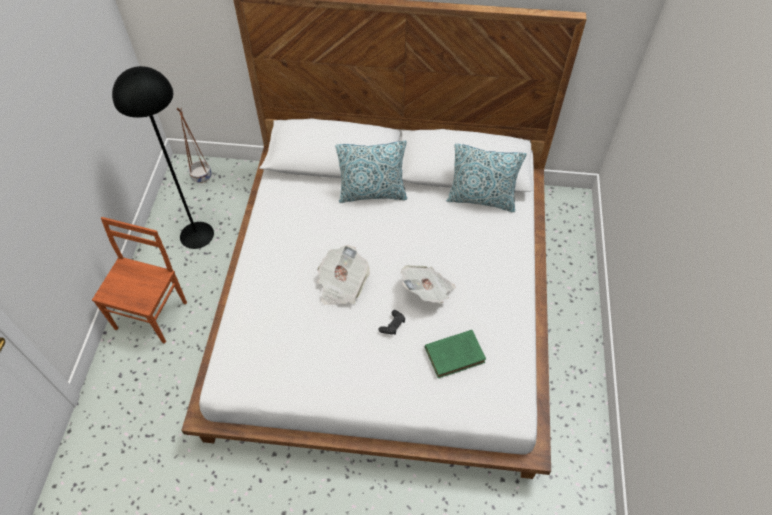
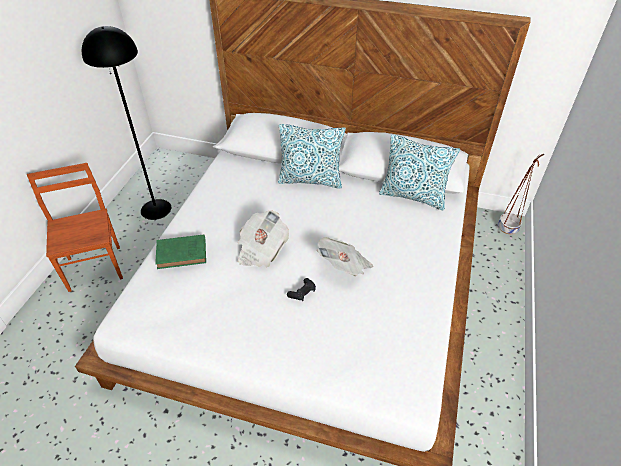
camera: 10 degrees right, 10 degrees down
brown chair [92,217,187,344] -> brown chair turned 45 degrees counterclockwise [27,163,123,292]
brown planter [177,107,212,183] -> brown planter moved to [498,153,545,234]
green book [425,330,486,378] -> green book moved to [155,234,206,269]

